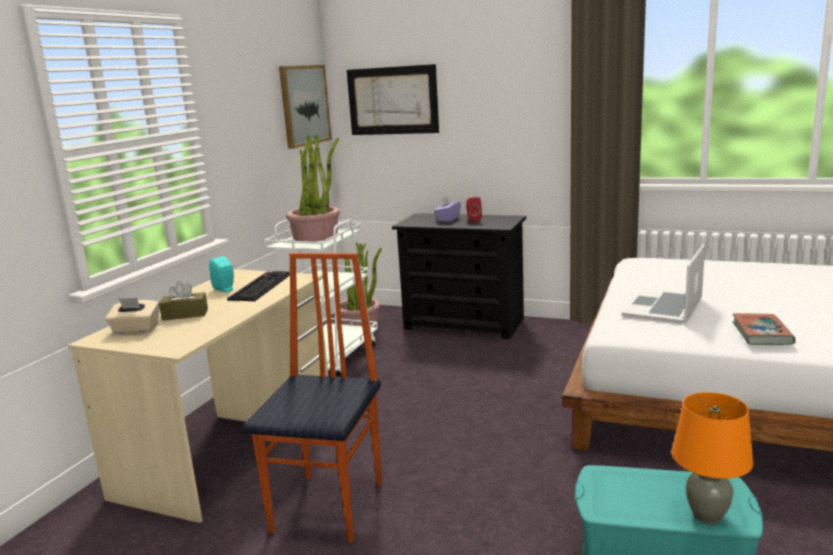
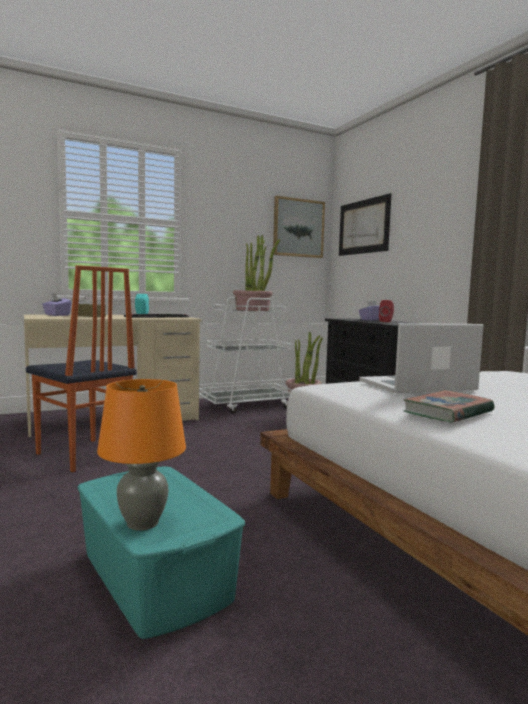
camera: 40 degrees right, 10 degrees down
beige tissue box [105,298,160,334] -> purple tissue box [42,293,72,316]
chair [242,253,382,543] -> chair turned 75 degrees clockwise [26,265,137,472]

